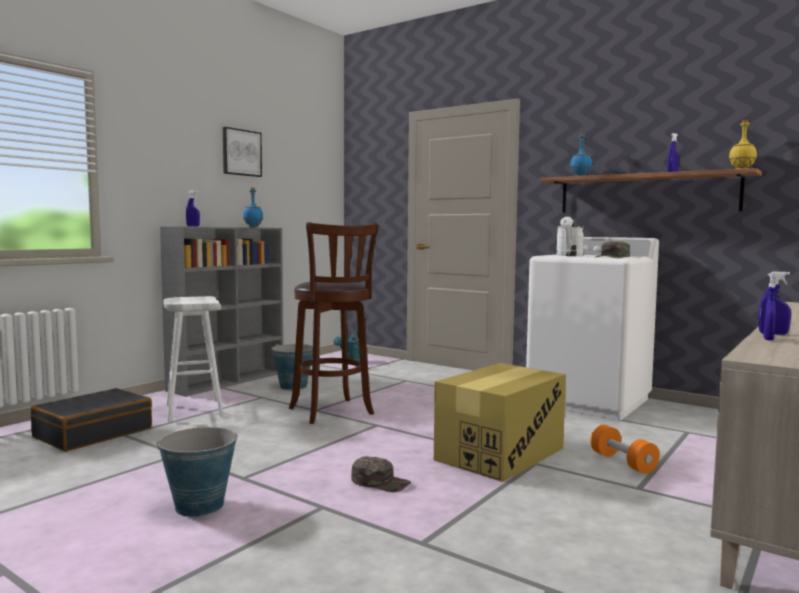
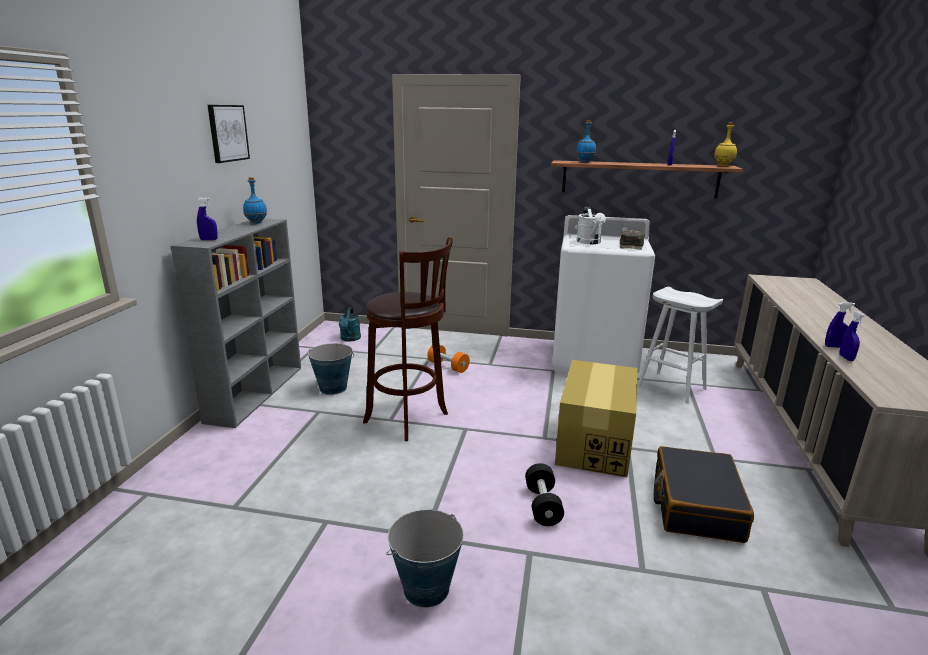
camera: 25 degrees left, 15 degrees up
black suitcase [31,388,152,452] -> black suitcase moved to [654,446,754,543]
white stool [164,296,224,422] -> white stool moved to [637,287,723,404]
green cap [351,456,411,492] -> black dumbbell [525,463,564,526]
orange dumbbell [590,425,660,474] -> orange dumbbell moved to [427,345,470,373]

